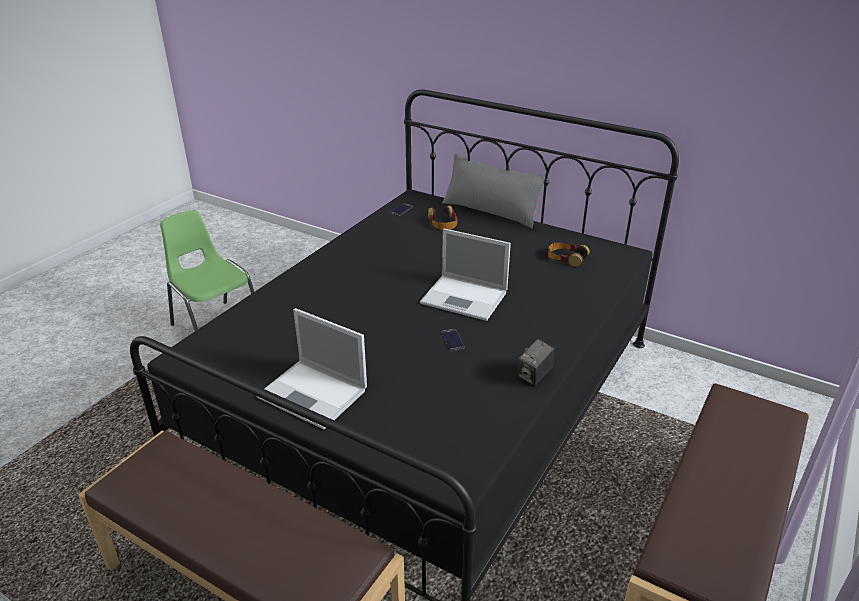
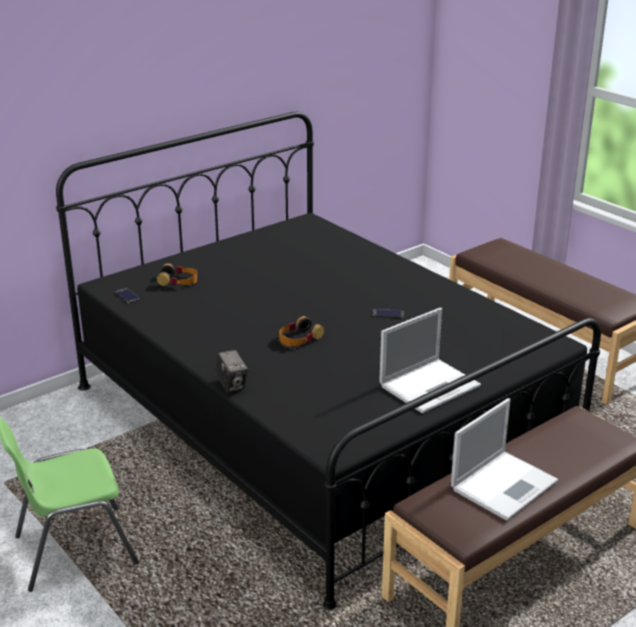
camera: 70 degrees left, 5 degrees down
laptop [420,228,511,321] -> laptop moved to [451,398,558,521]
grey pillow [442,153,545,229] -> none
camera [518,339,554,386] -> camera moved to [215,350,248,393]
headphones [548,243,590,267] -> headphones moved to [279,316,324,347]

